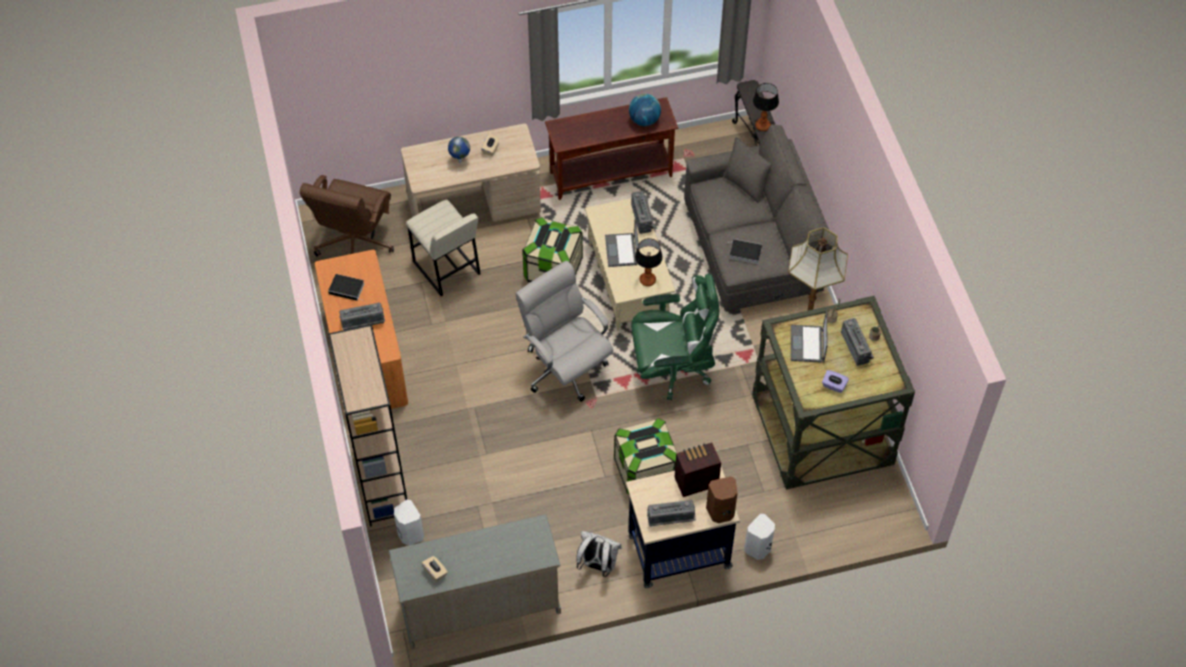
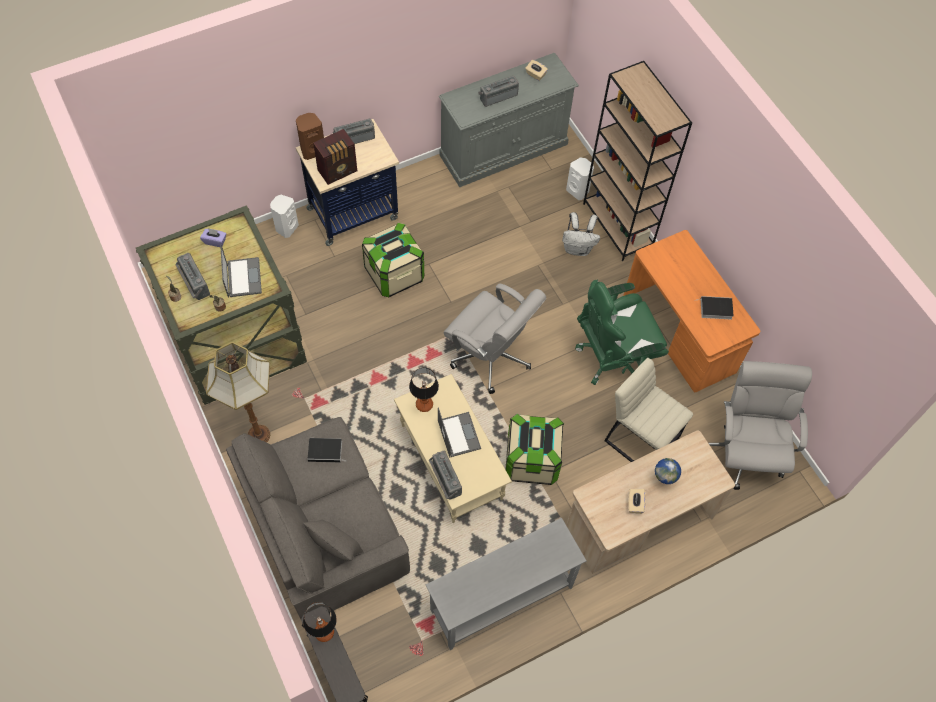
camera: 165 degrees right, 5 degrees up
brown office chair [300,175,394,257] -> grey office chair [708,361,812,490]
radio [339,302,385,330] -> radio moved to [478,75,519,107]
brown console table [545,97,678,200] -> grey console table [426,518,586,650]
white backpack [576,531,621,577] -> white backpack moved to [562,212,600,256]
globe [629,94,661,126] -> none
green office chair [631,273,719,400] -> green office chair moved to [575,279,669,385]

